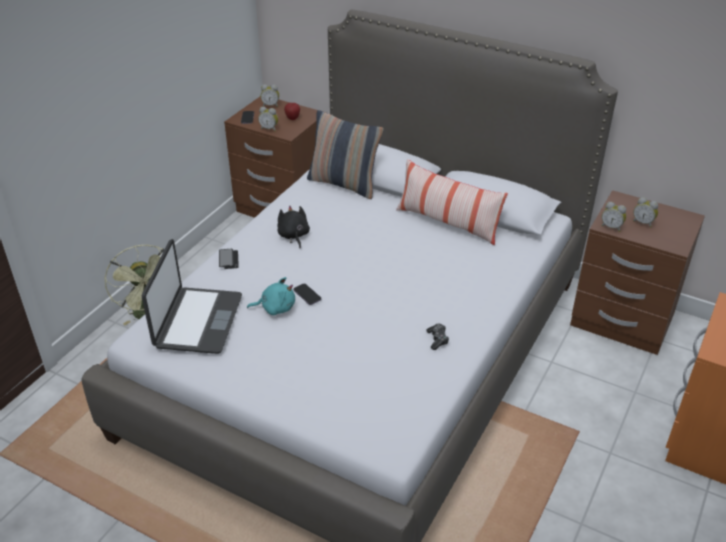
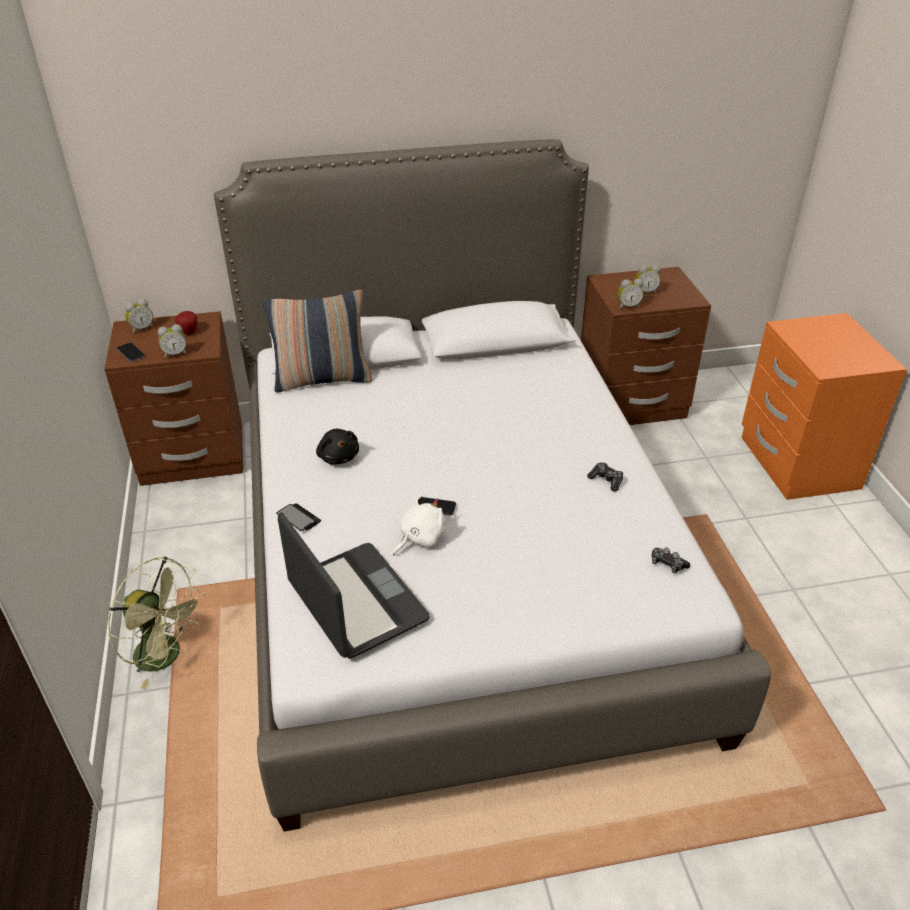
camera: 40 degrees left, 0 degrees up
turquoise plush toy [247,277,295,315] -> white plush toy [393,494,446,555]
black plush toy [277,205,310,248] -> black plush toy turned 150 degrees counterclockwise [316,429,359,465]
pillow [396,159,508,245] -> none
none -> game controller [651,547,690,574]

